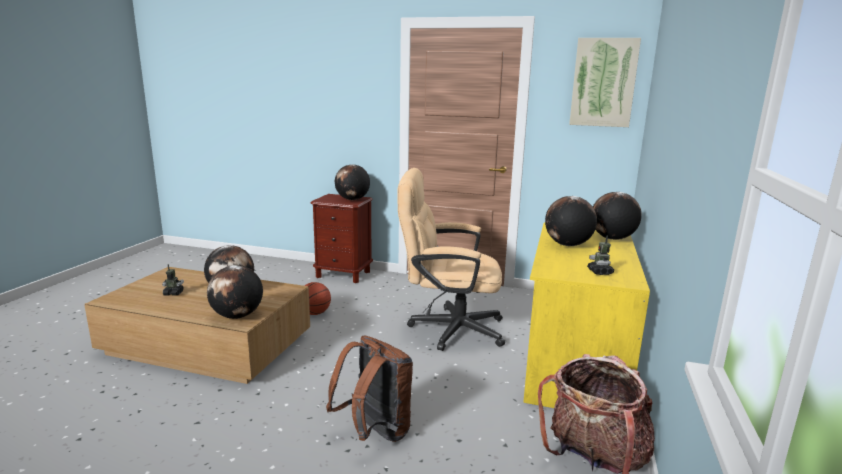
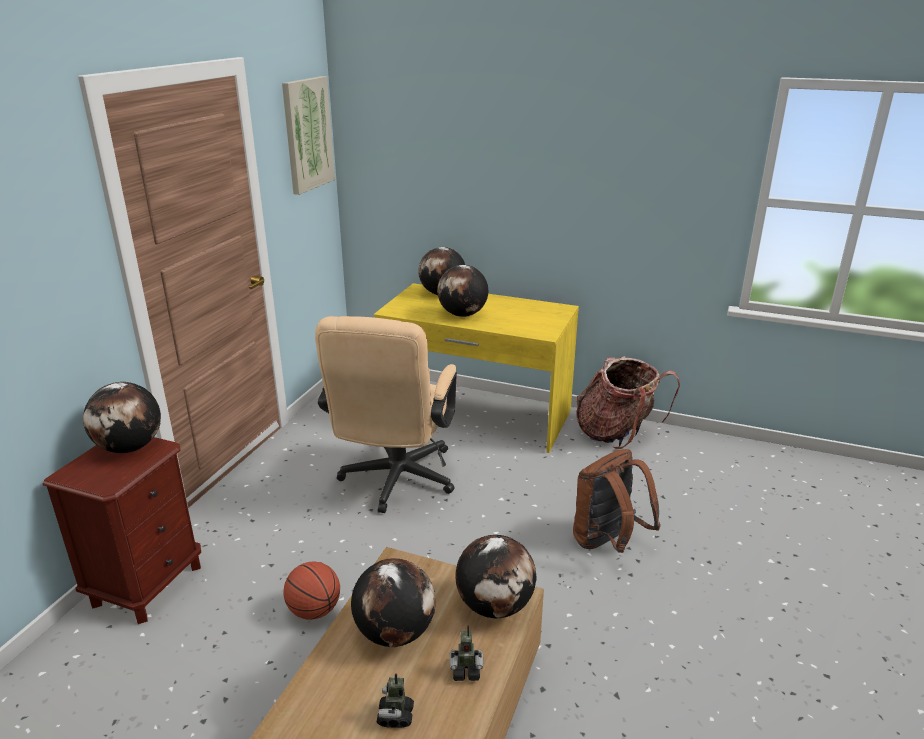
camera: 85 degrees left, 10 degrees up
toy robot [587,236,614,275] -> toy robot moved to [450,625,483,681]

